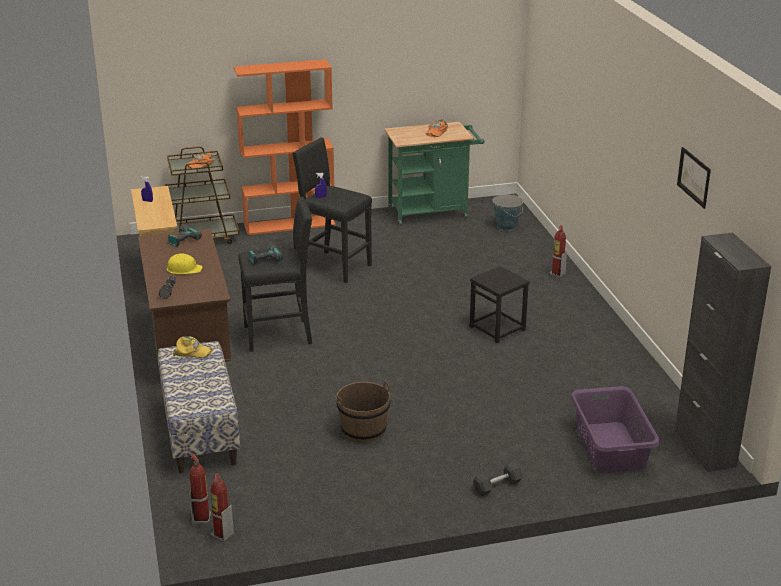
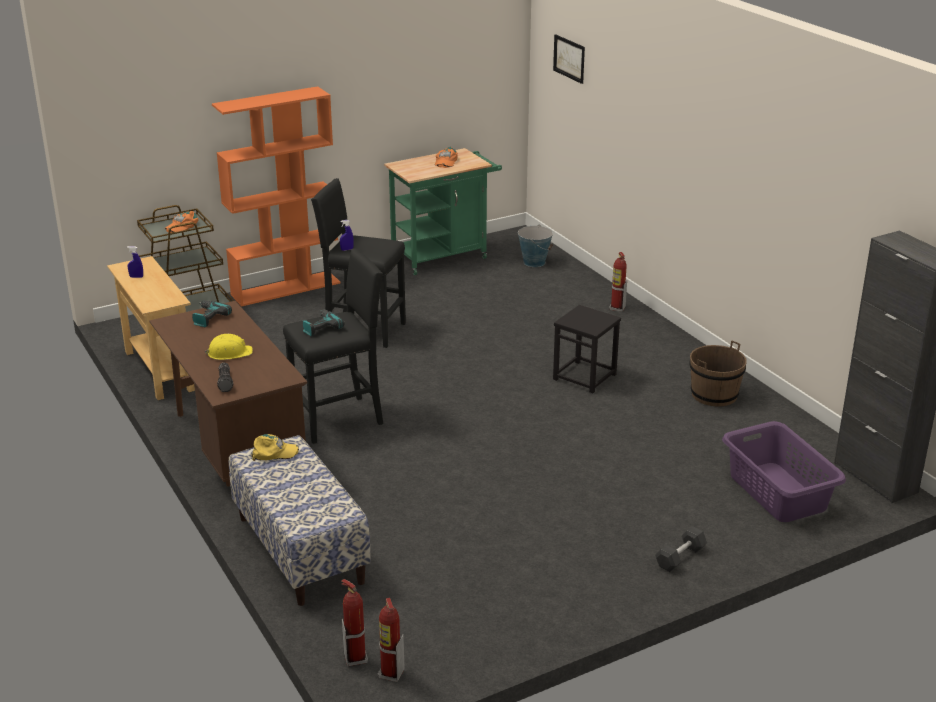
camera: 15 degrees left, 0 degrees up
brown bucket [336,380,390,443] -> brown bucket moved to [689,340,747,407]
picture [677,147,711,209] -> picture moved to [553,34,585,84]

